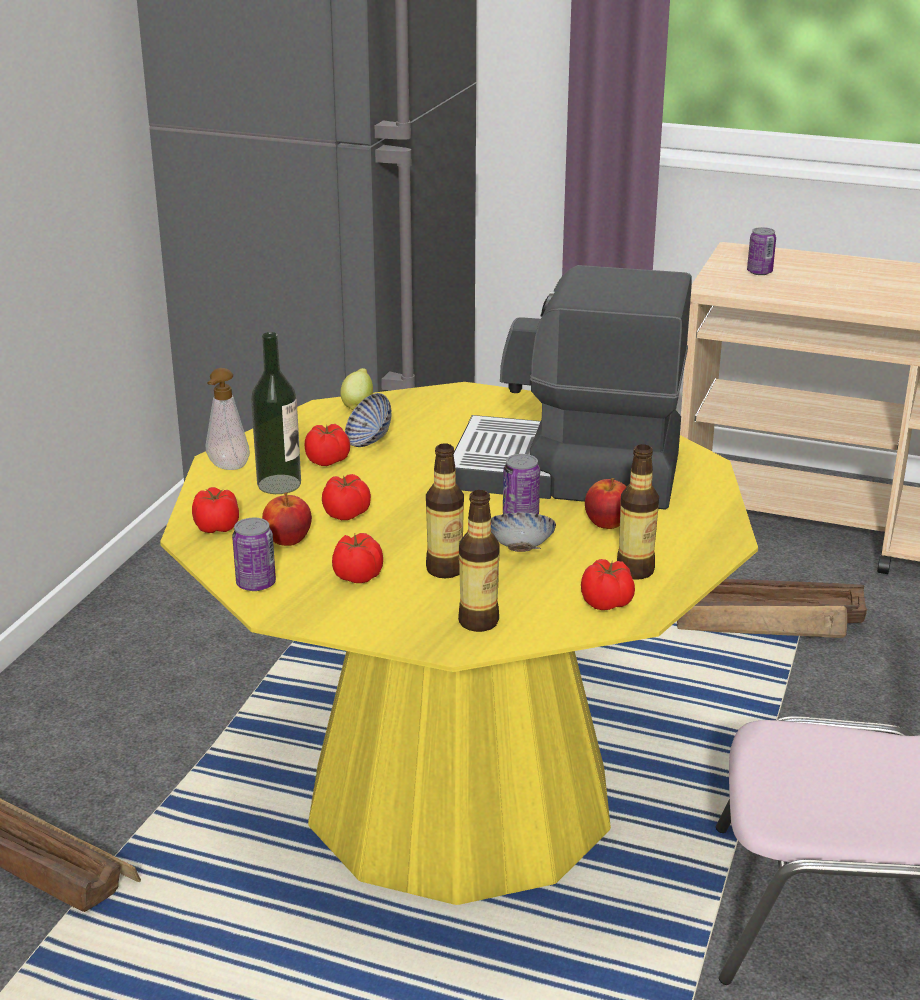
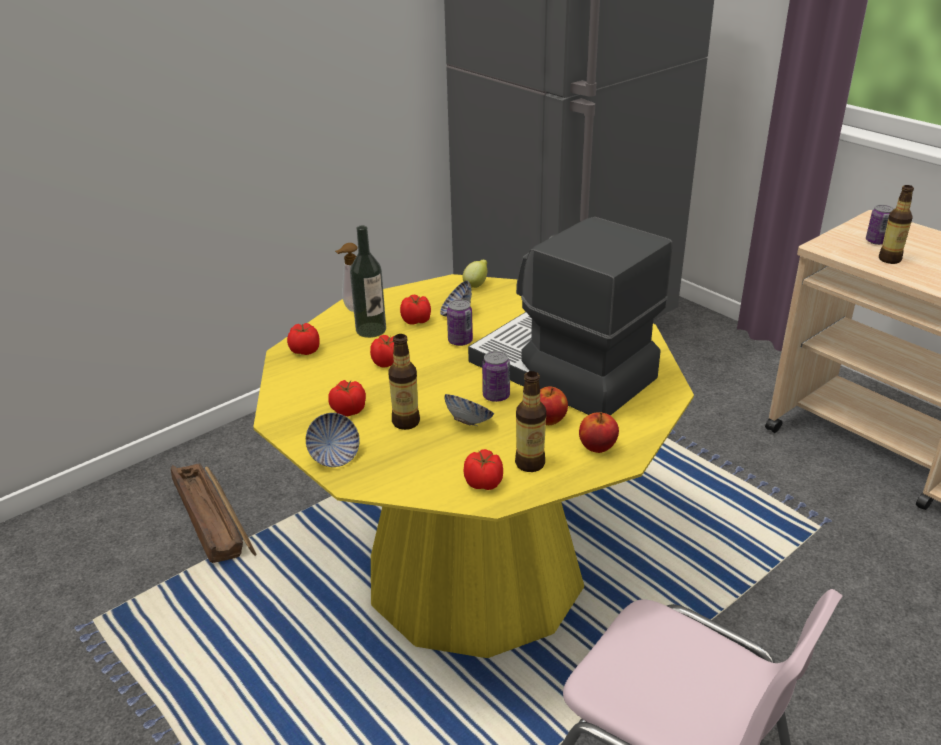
camera: 30 degrees right, 5 degrees up
can [232,518,276,591] -> can moved to [447,299,473,346]
apple [262,492,312,546] -> apple moved to [579,412,619,453]
bottle [458,490,500,632] -> bottle moved to [879,185,914,264]
crate [677,579,867,638] -> none
none -> bowl [306,413,359,467]

